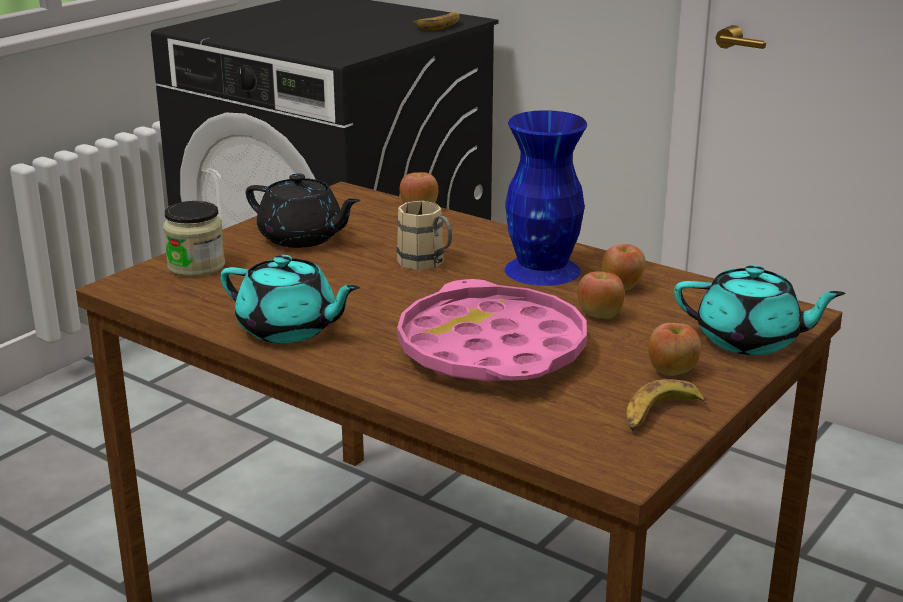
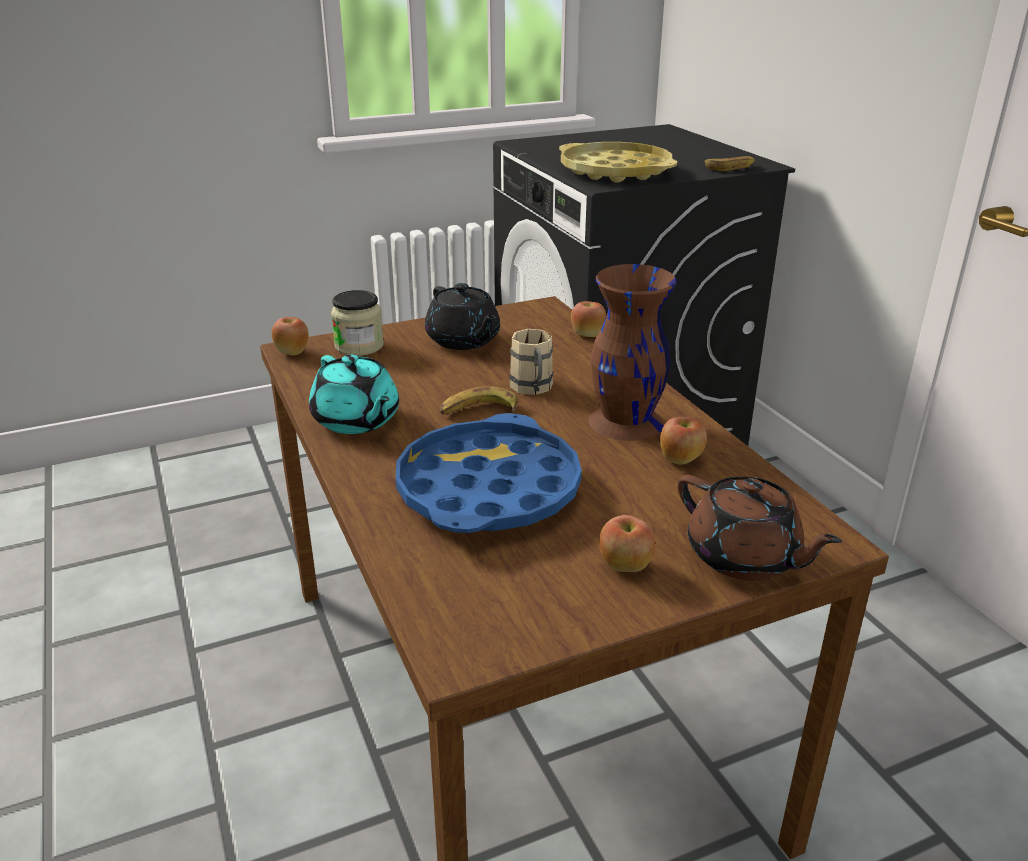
camera: 30 degrees right, 5 degrees up
pink tray [397,279,587,381] -> blue tray [396,413,582,533]
blue vase [505,110,587,286] -> brown vase [588,264,677,441]
apple [578,271,625,319] -> apple moved to [272,317,308,356]
banana [626,379,707,431] -> banana moved to [440,386,518,414]
turquoise teapot [674,265,845,355] -> brown teapot [677,475,842,580]
none -> yellow tray [559,142,677,183]

